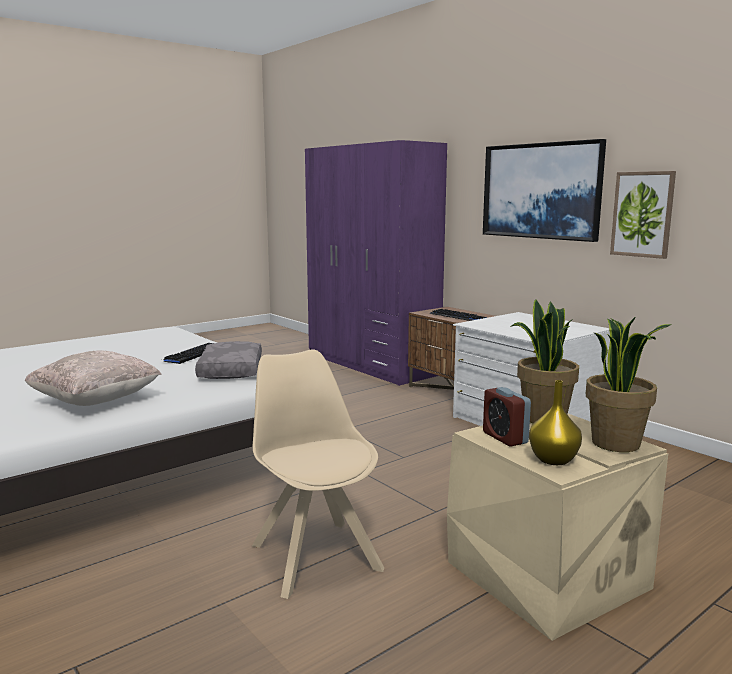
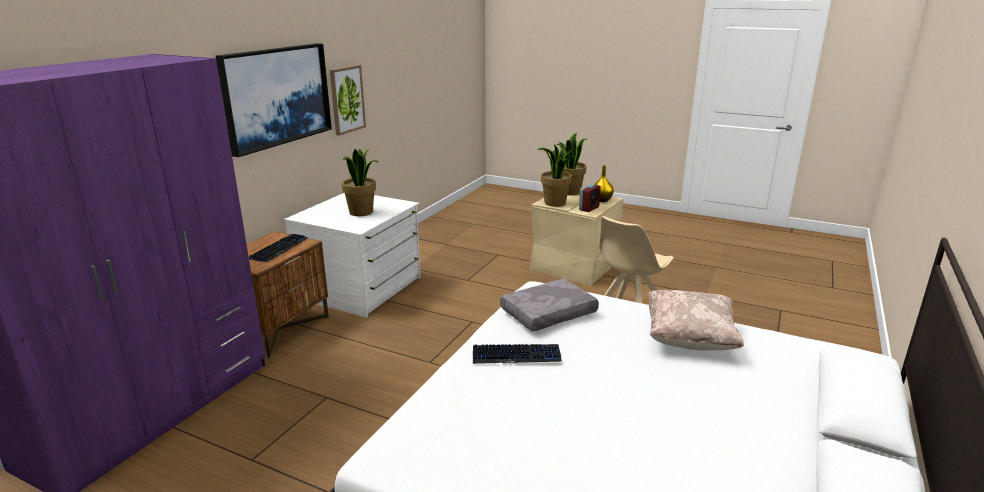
camera: 115 degrees left, 10 degrees up
none -> potted plant [342,148,379,216]

